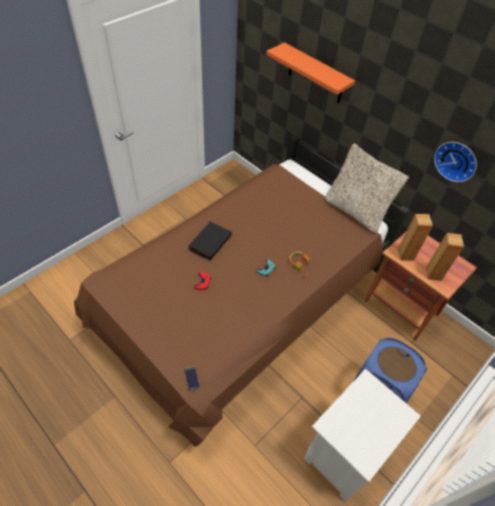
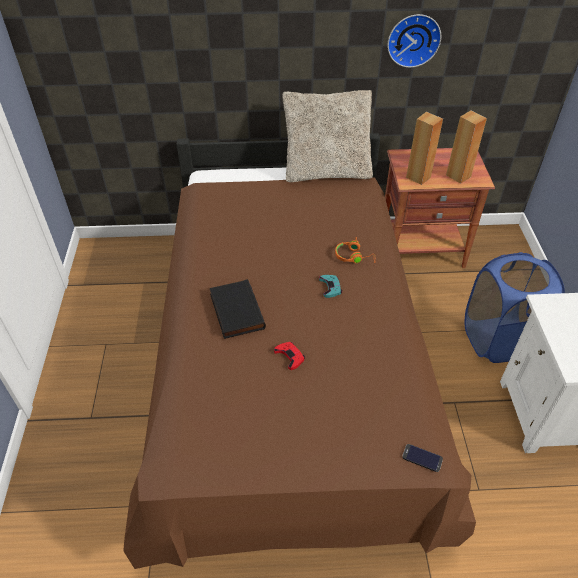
camera: 45 degrees left, 5 degrees down
orange shelf [266,42,355,103] -> none

